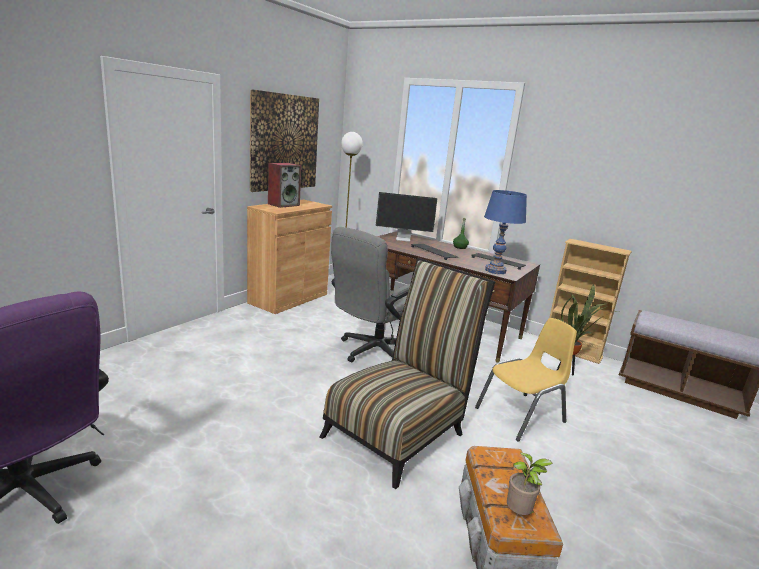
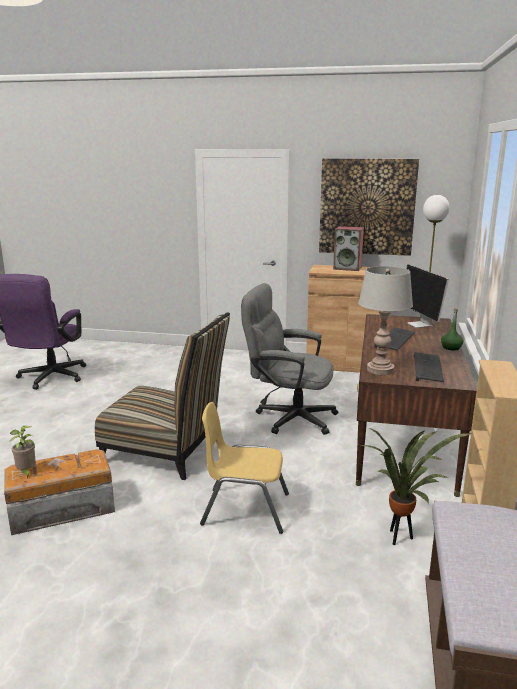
camera: 70 degrees right, 0 degrees up
yellow chair [475,318,577,442] -> yellow chair turned 150 degrees clockwise [200,402,289,534]
blue table lamp [484,190,527,274] -> grey table lamp [358,266,413,375]

